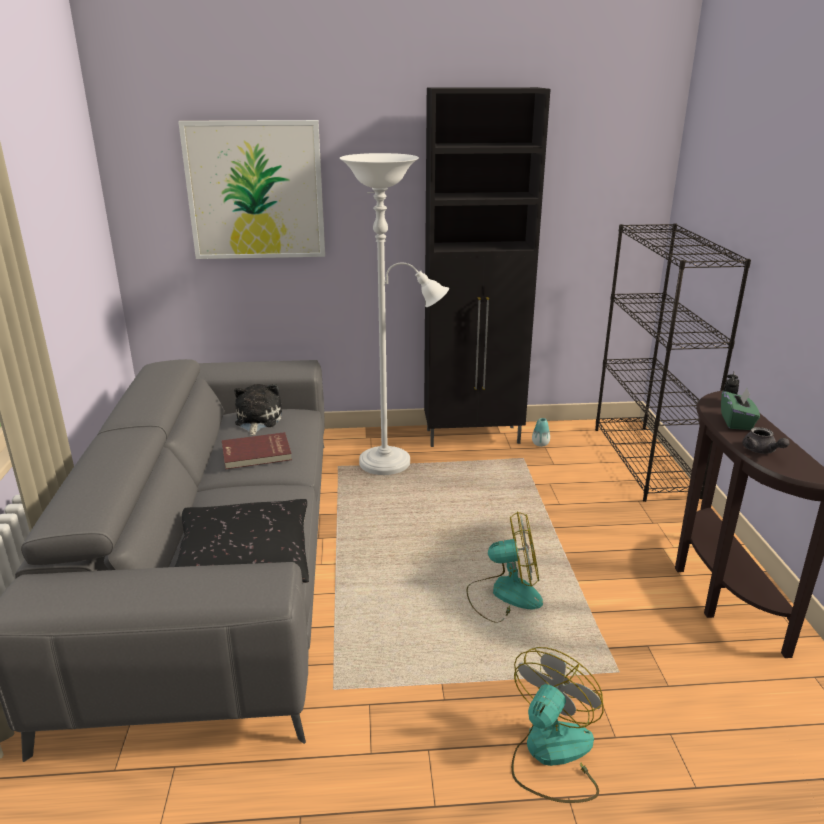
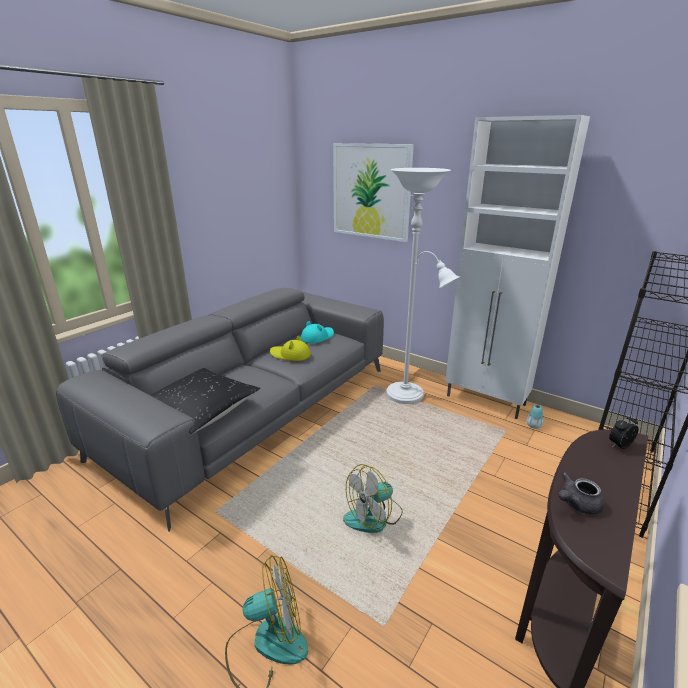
camera: 40 degrees right, 0 degrees up
red book [222,432,292,469] -> yellow hat [270,336,311,361]
plush toy [234,384,282,436] -> turquoise hat [301,321,334,343]
black cabinet [424,87,550,447] -> white cabinet [445,115,590,419]
fan [466,511,543,623] -> fan turned 105 degrees clockwise [343,464,403,533]
green tissue box [721,388,760,430] -> none
grey teapot [742,427,790,454] -> grey teapot turned 45 degrees clockwise [559,472,604,515]

